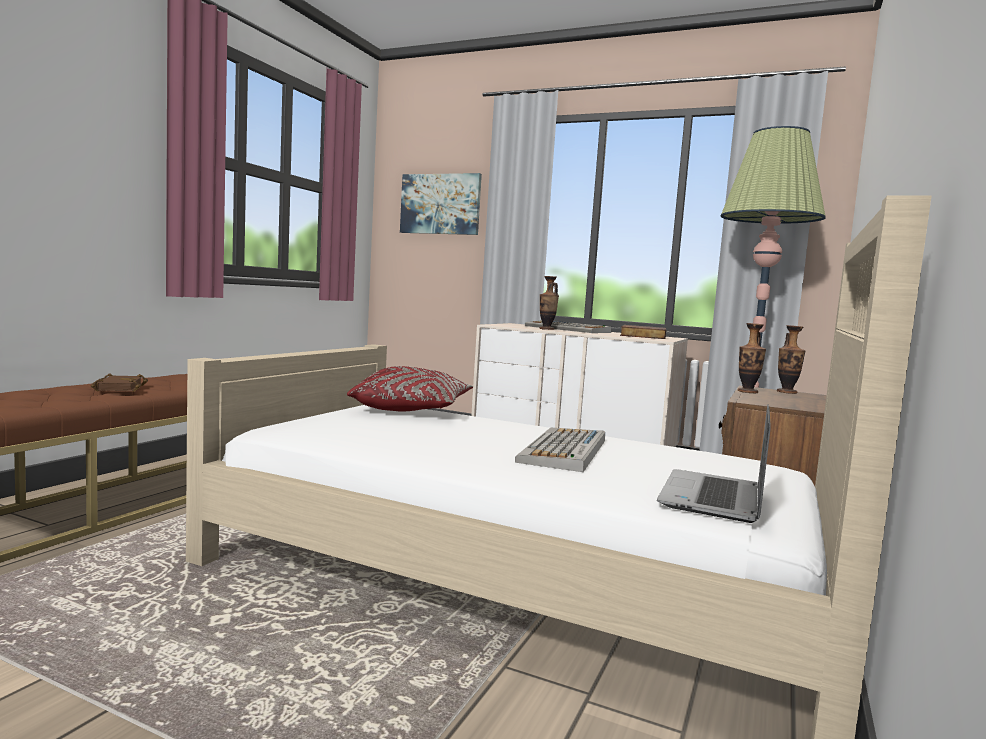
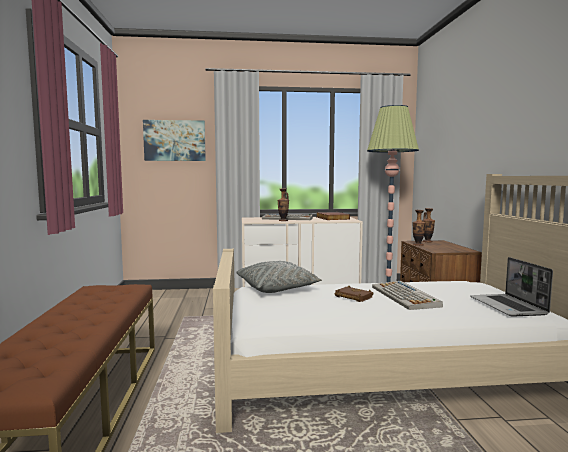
camera: 30 degrees left, 0 degrees up
brown book [91,373,148,392] -> brown book moved to [335,286,374,302]
red pillow [347,366,473,412] -> grey pillow [236,261,322,293]

